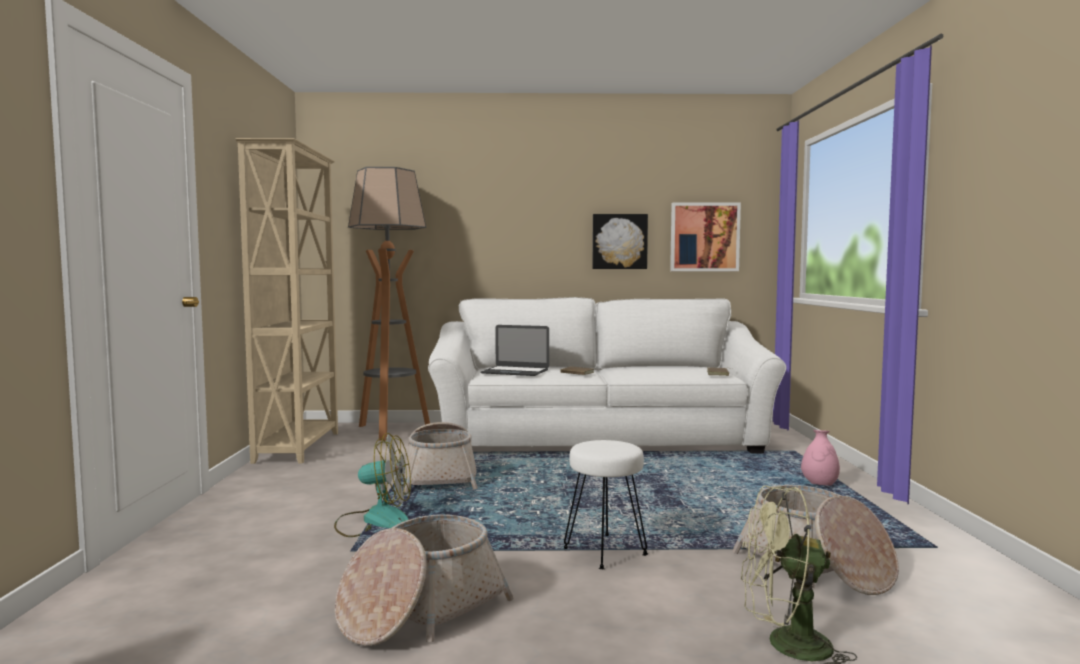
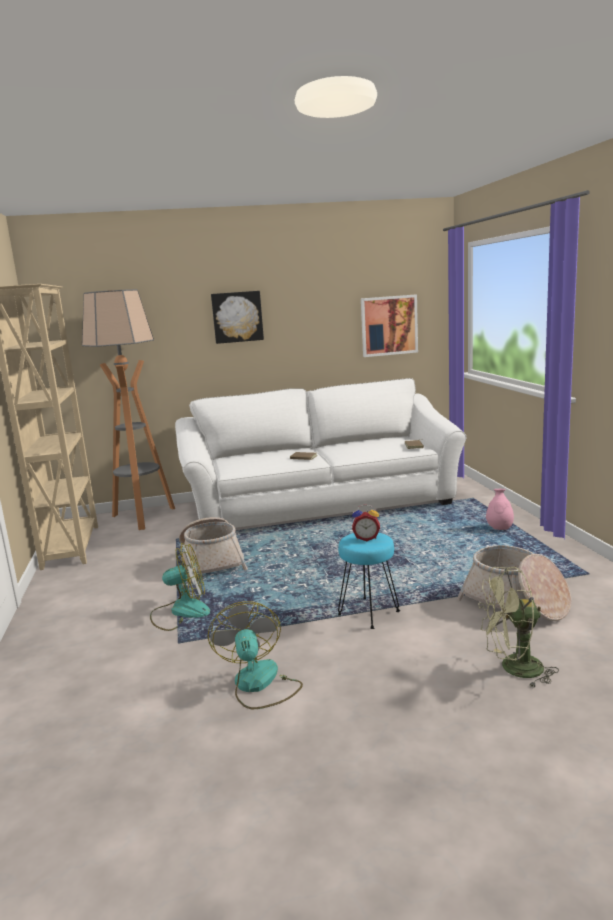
camera: 10 degrees left, 10 degrees up
basket [334,514,514,646] -> fan [208,601,303,709]
laptop [480,325,549,376] -> none
white stool [564,440,648,569] -> turquoise stool [338,532,400,629]
picture [592,214,648,269] -> picture moved to [211,291,264,344]
none -> alarm clock [352,504,380,542]

